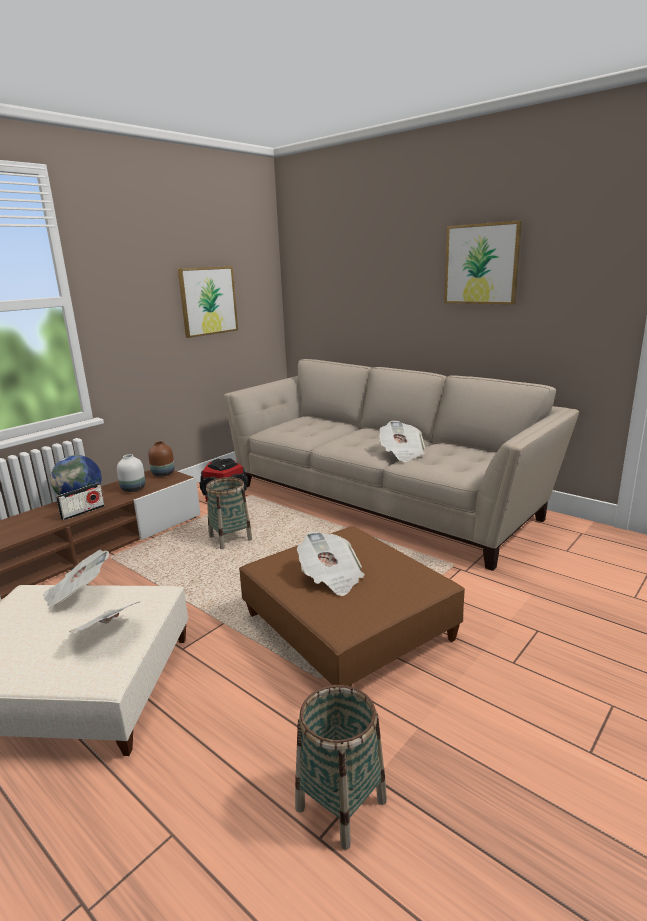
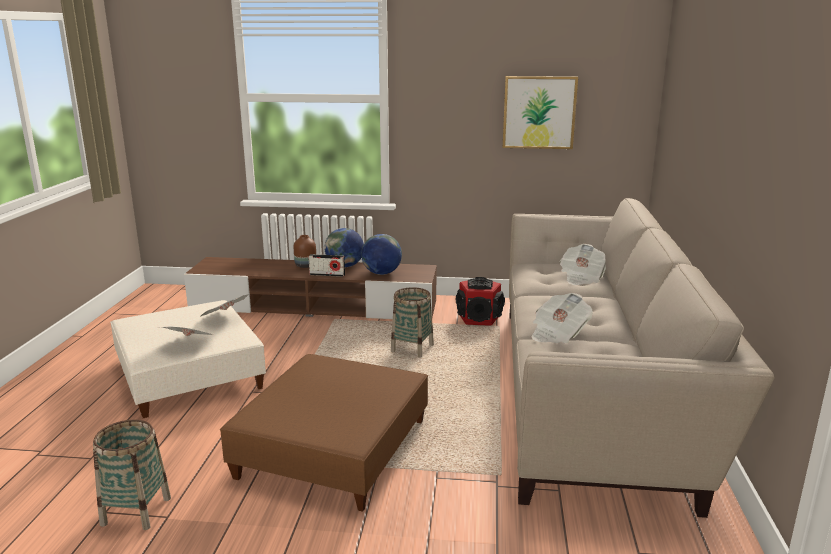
camera: 55 degrees right, 0 degrees up
white vase [117,454,145,492] -> globe [361,234,402,275]
brown vase [148,441,175,477] -> brown vase moved to [294,235,316,268]
newspaper [297,531,364,596] -> newspaper moved to [560,244,606,285]
picture [444,221,522,305] -> none

